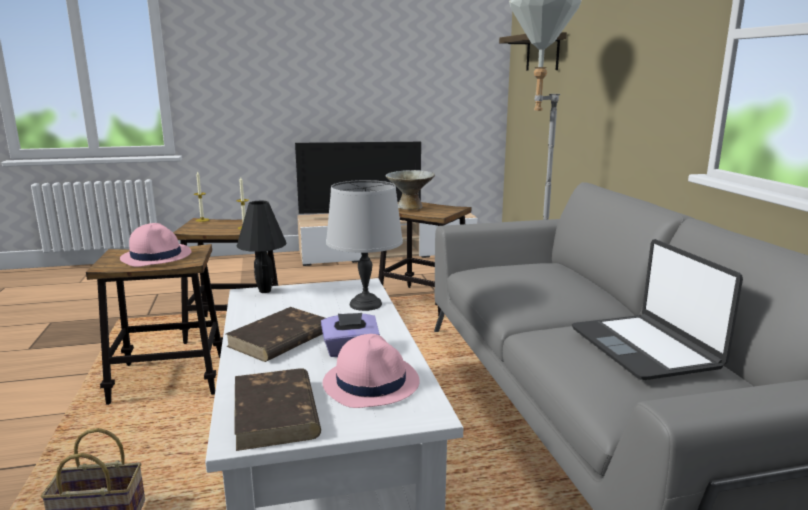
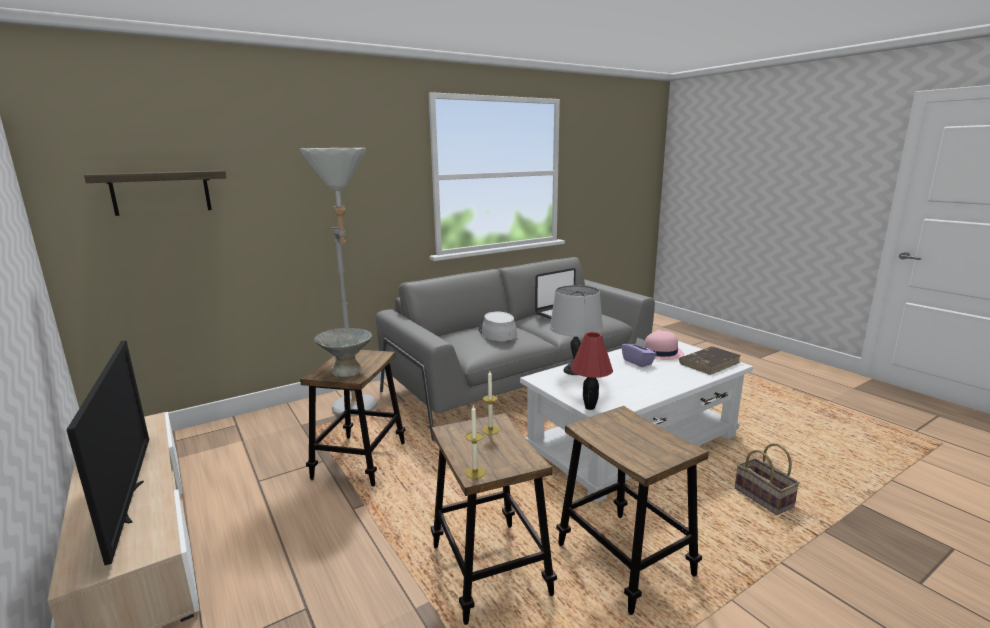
camera: 110 degrees left, 0 degrees up
pink hat [120,223,191,267] -> none
brown book [226,307,325,362] -> none
black table lamp [237,201,286,293] -> red table lamp [571,332,613,410]
none -> grey hat [478,312,517,341]

